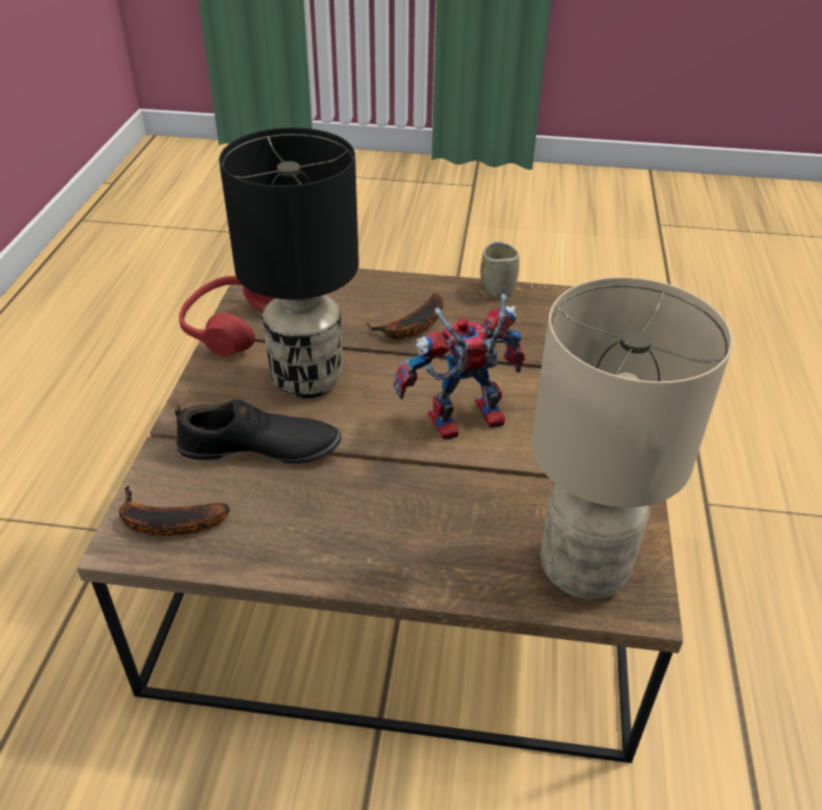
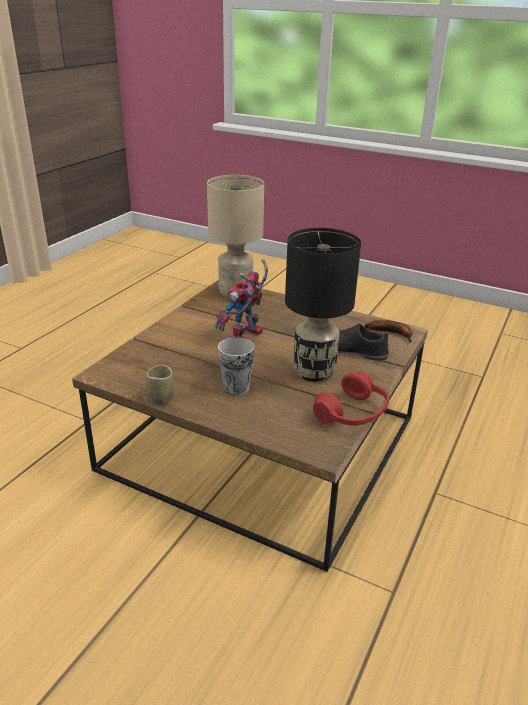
camera: 160 degrees left, 10 degrees down
banana [367,293,443,339] -> cup [218,337,255,395]
toy robot [393,294,525,439] -> toy robot turned 120 degrees clockwise [215,259,268,340]

